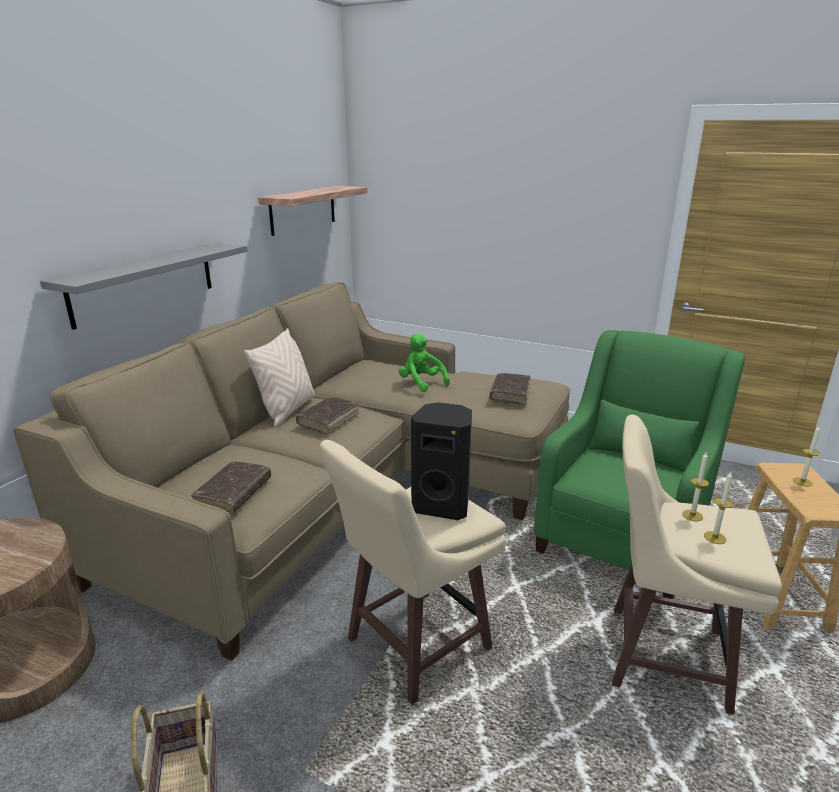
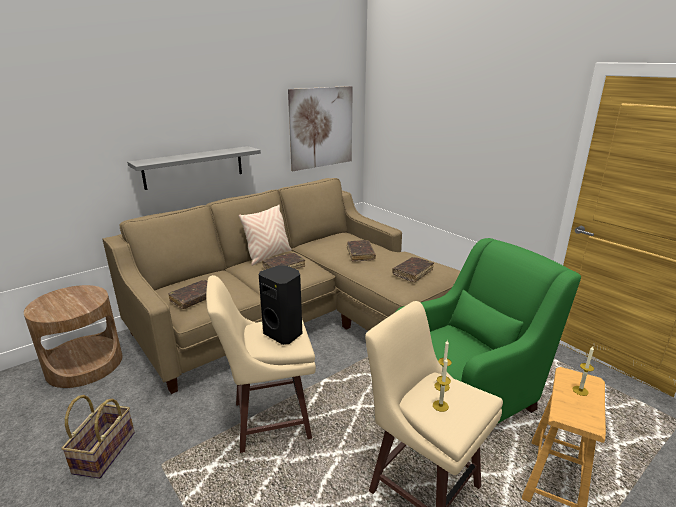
camera: 25 degrees right, 0 degrees up
shelf [258,186,368,236] -> picture [288,86,353,171]
green plush toy [399,334,450,392] -> brown book [347,240,376,262]

